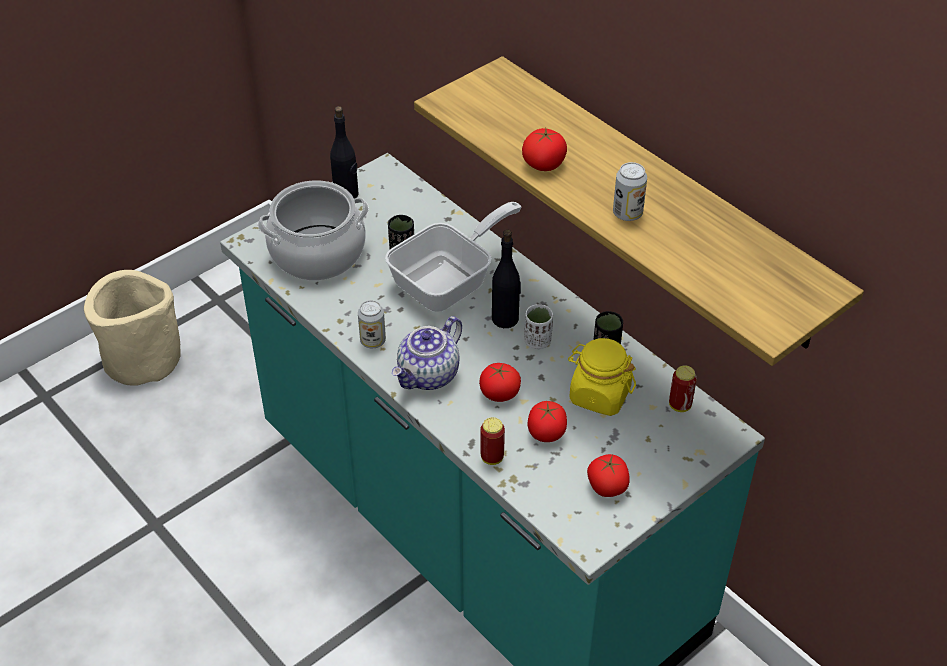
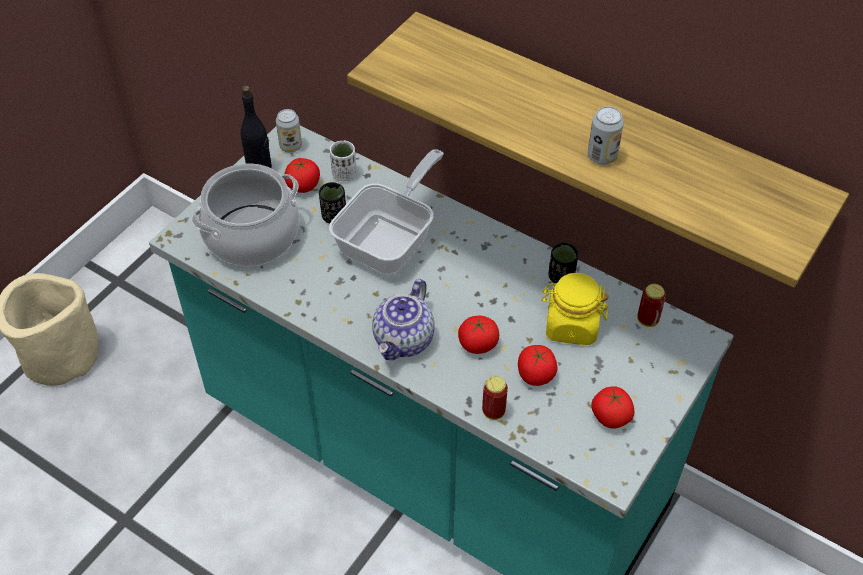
camera: 15 degrees left, 5 degrees up
can [358,300,386,348] -> can moved to [276,109,302,153]
black bottle [492,230,521,328] -> none
tomato [522,128,567,171] -> tomato moved to [284,158,320,193]
white cup [524,304,553,349] -> white cup moved to [330,141,356,181]

